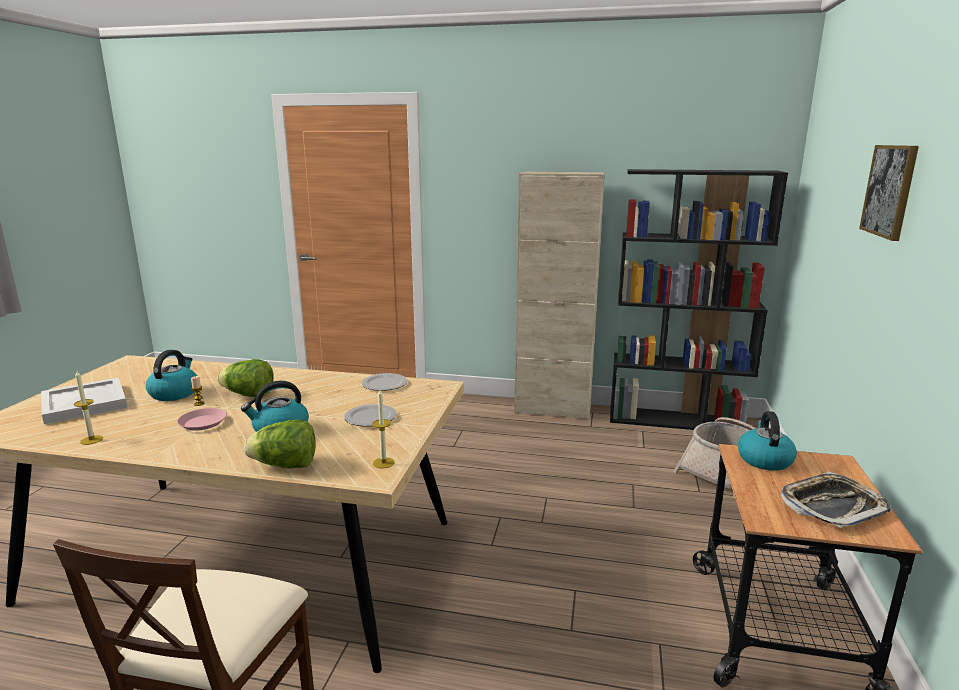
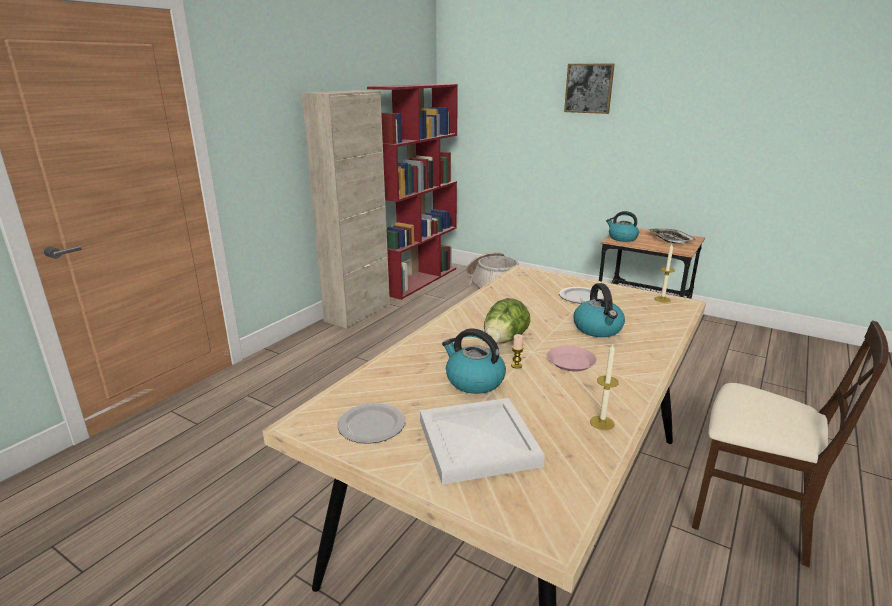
camera: 70 degrees left, 5 degrees up
lettuce [244,419,315,468] -> none
plate [362,373,408,391] -> plate moved to [337,403,405,444]
black bookcase [610,169,788,430] -> red bookcase [367,84,458,300]

